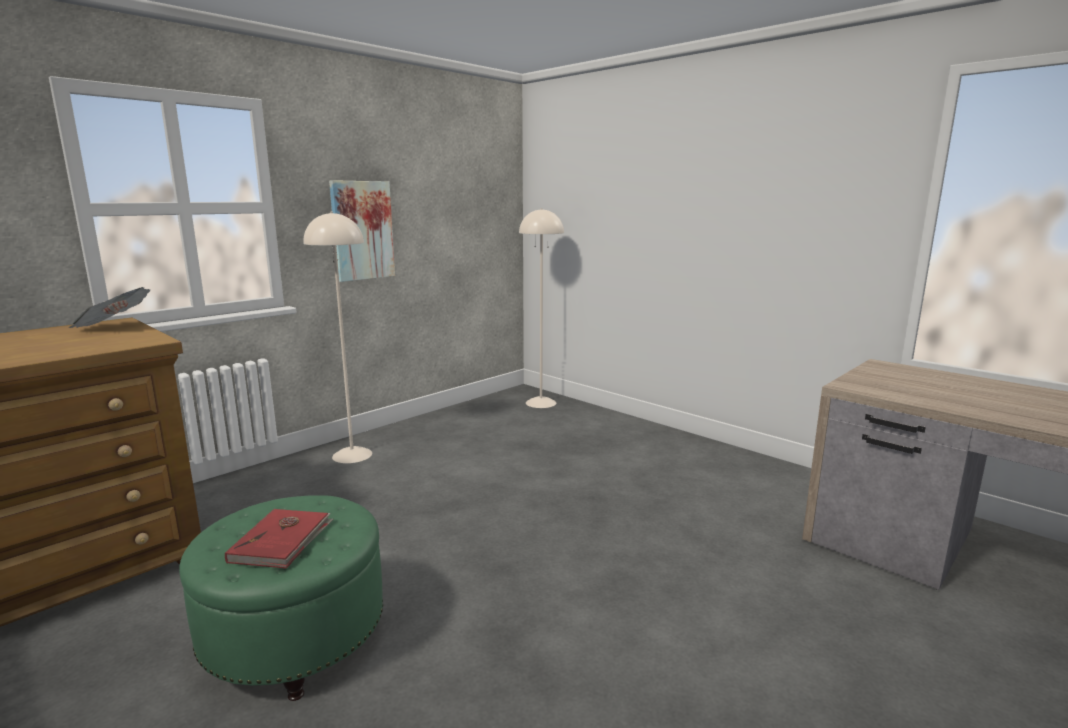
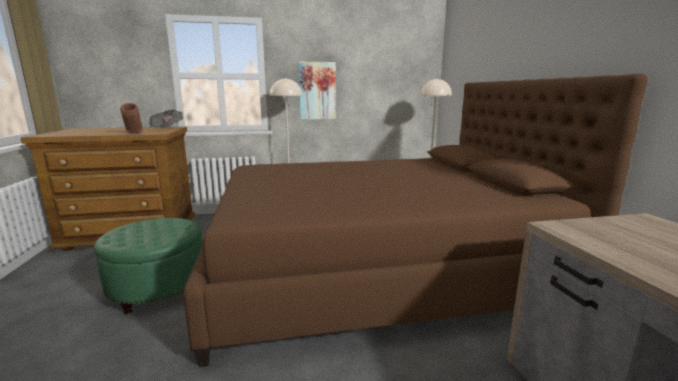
camera: 35 degrees right, 0 degrees up
red book [225,509,333,569] -> none
none -> brown vase [120,103,142,133]
none -> brown bed [183,74,648,367]

